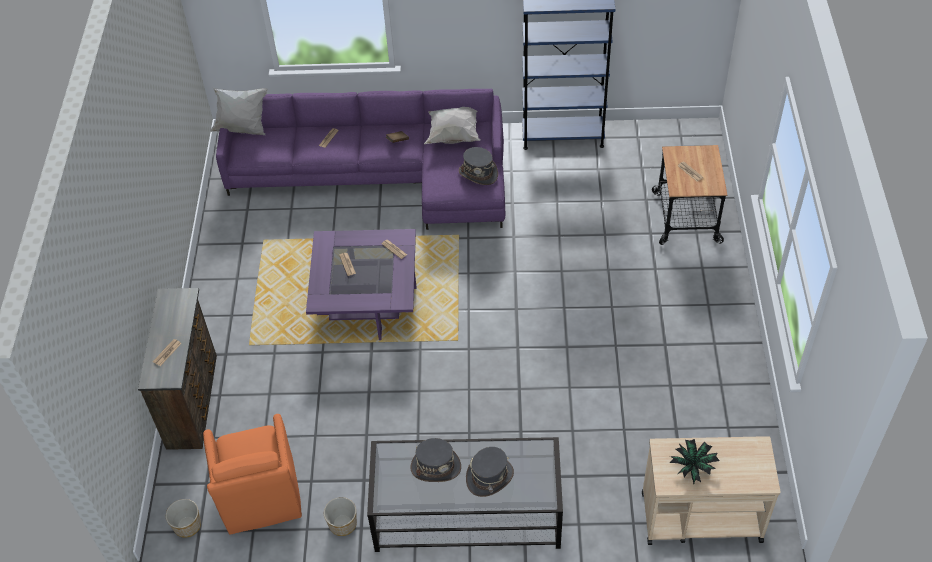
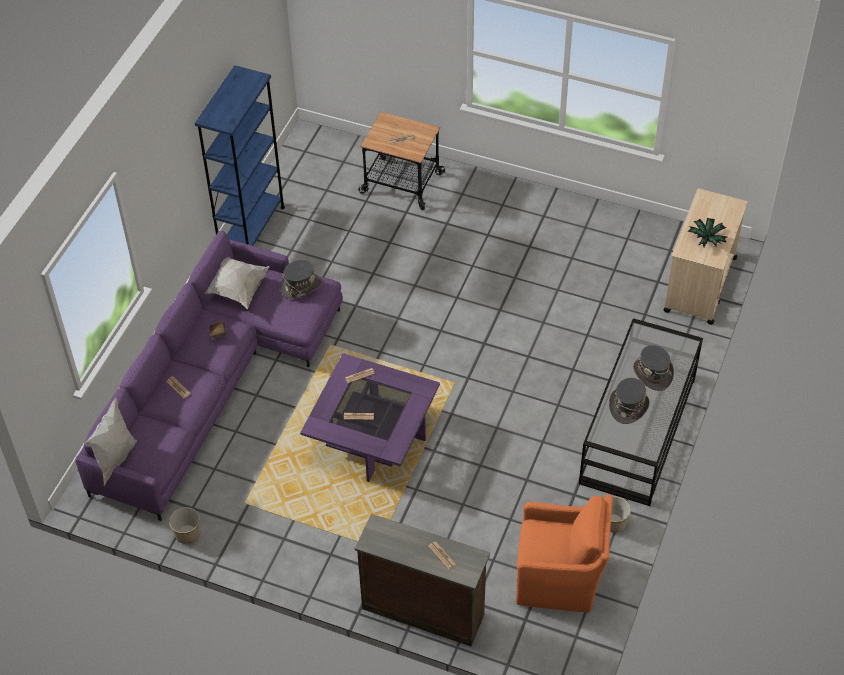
camera: 70 degrees left, 0 degrees up
planter [166,499,201,538] -> planter moved to [169,507,200,544]

